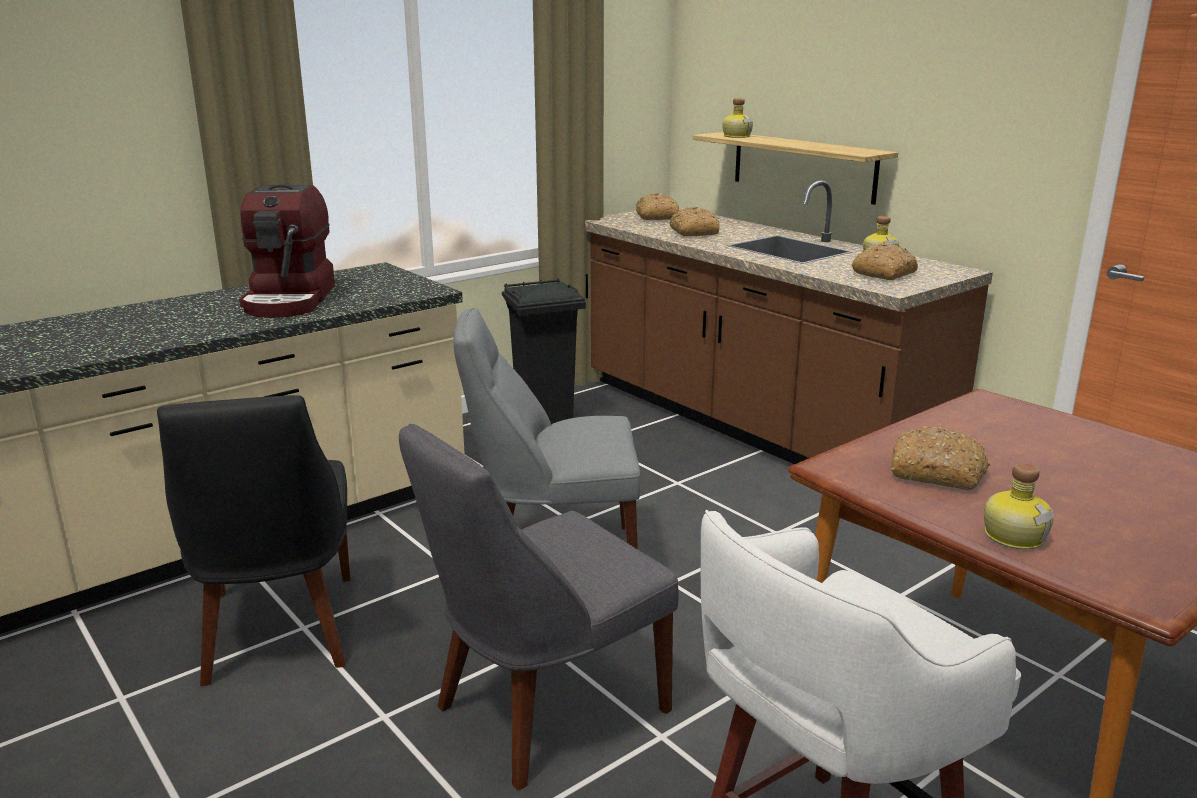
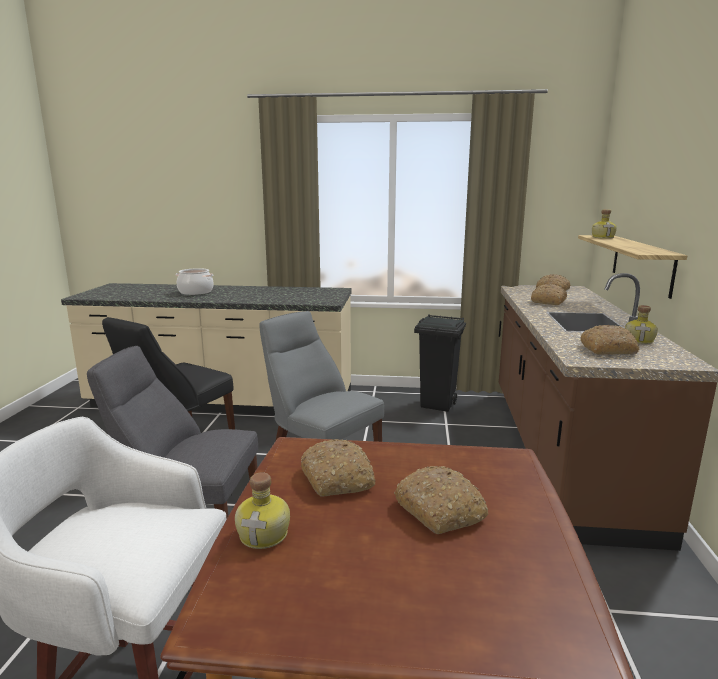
camera: 45 degrees right, 5 degrees down
coffee machine [239,184,335,318] -> none
none -> cooking pot [176,268,214,295]
none -> bread [394,466,488,534]

